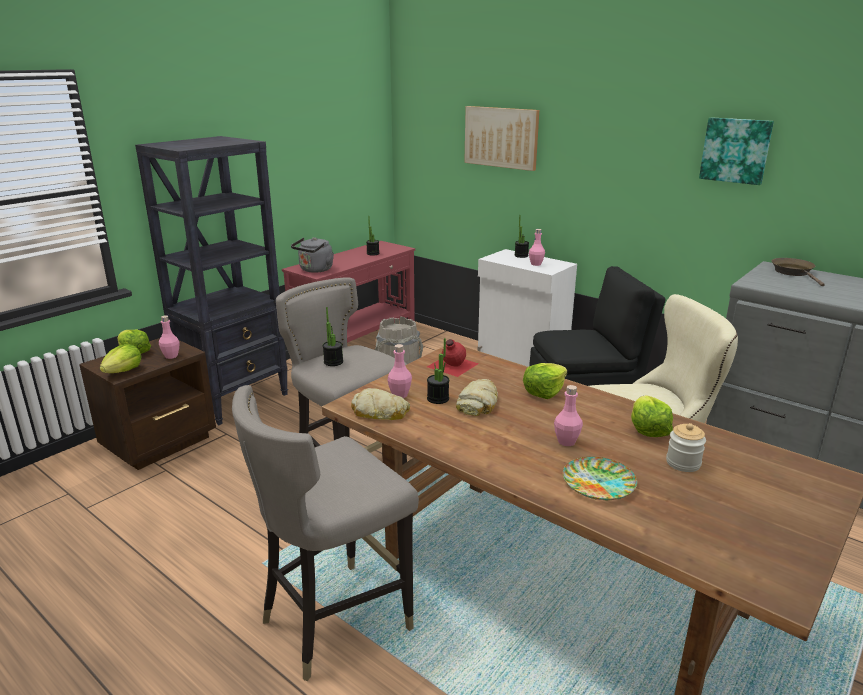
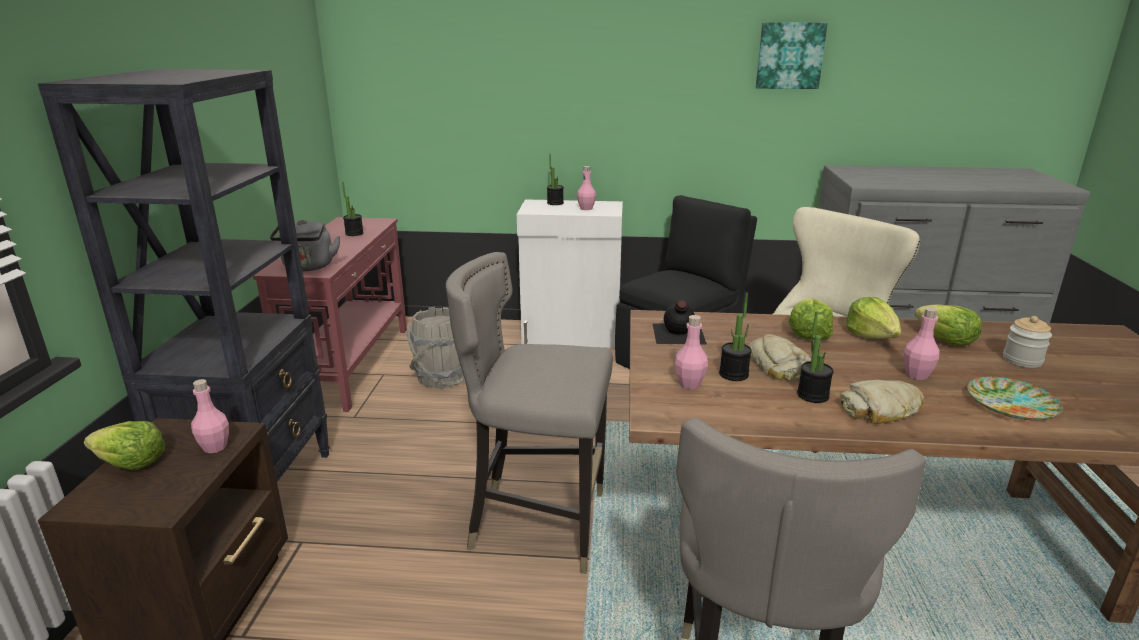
camera: 35 degrees left, 0 degrees up
lettuce [100,344,142,373] -> lettuce moved to [846,297,901,339]
potted plant [323,307,343,366] -> potted plant moved to [797,311,834,403]
bread [351,388,410,420] -> bread moved to [840,380,925,424]
red bottle [427,339,479,377] -> black bottle [652,300,707,345]
picture [464,106,539,171] -> none
brown frying pan [771,258,825,286] -> none

